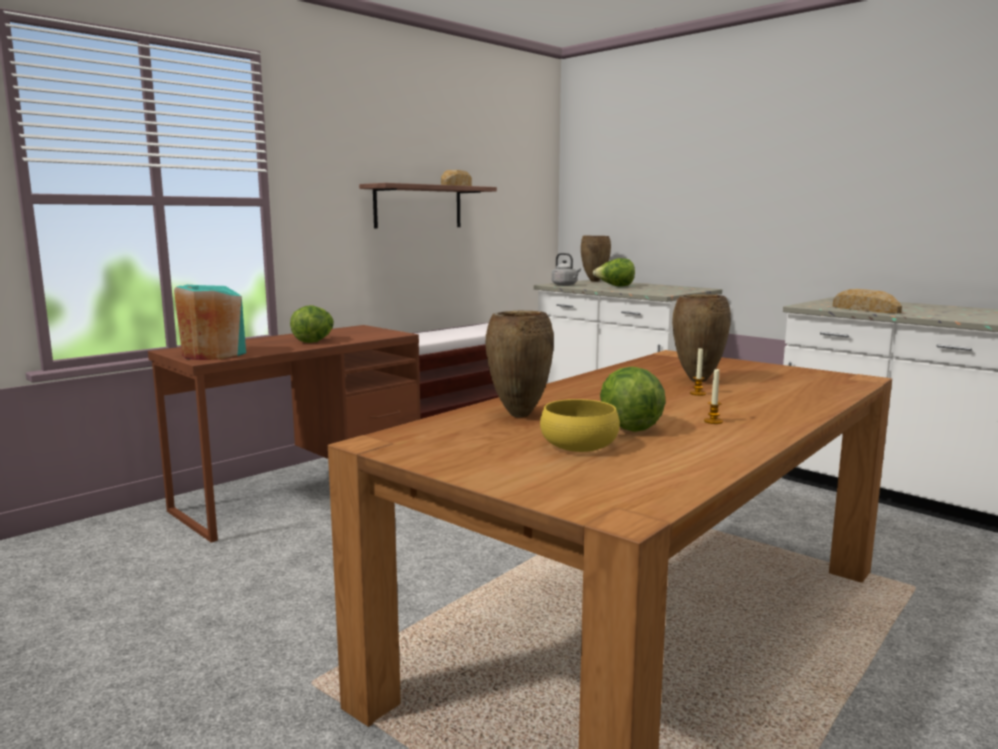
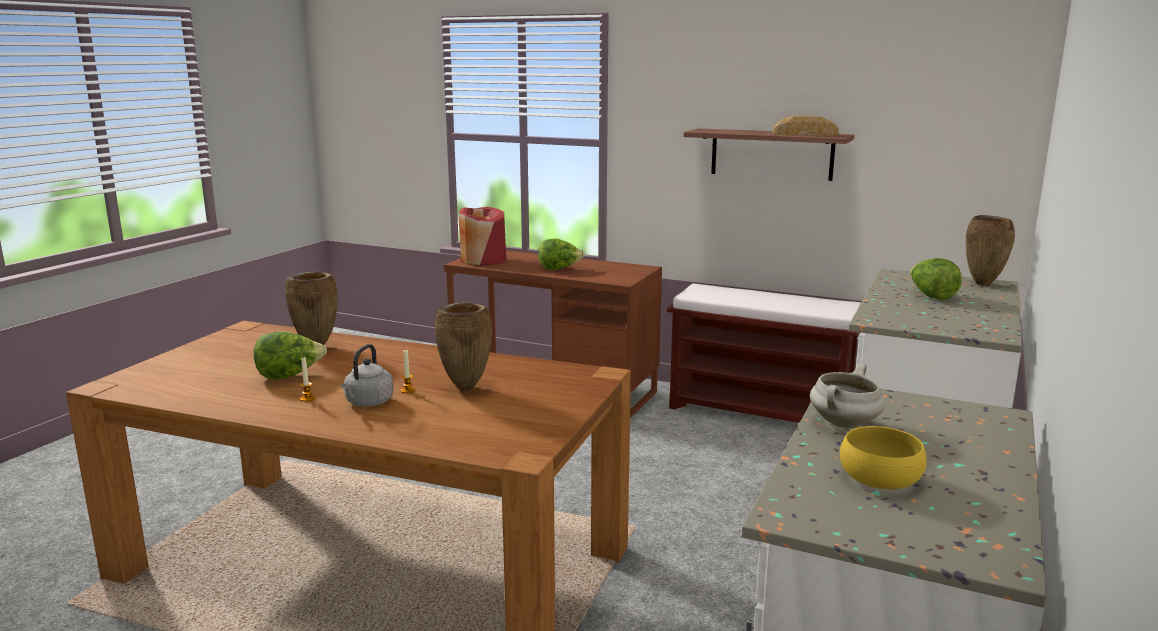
camera: 70 degrees right, 5 degrees up
turquoise vase [174,285,246,360] -> red vase [458,207,506,266]
yellow bowl [540,399,620,452] -> yellow bowl moved to [840,426,927,489]
grey kettle [552,253,581,286] -> grey kettle moved to [341,344,393,407]
bread [833,289,902,314] -> white cooking pot [810,364,885,428]

